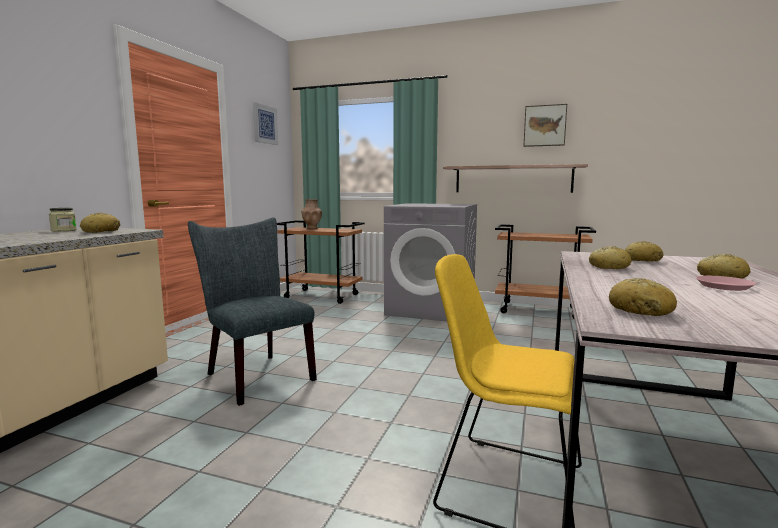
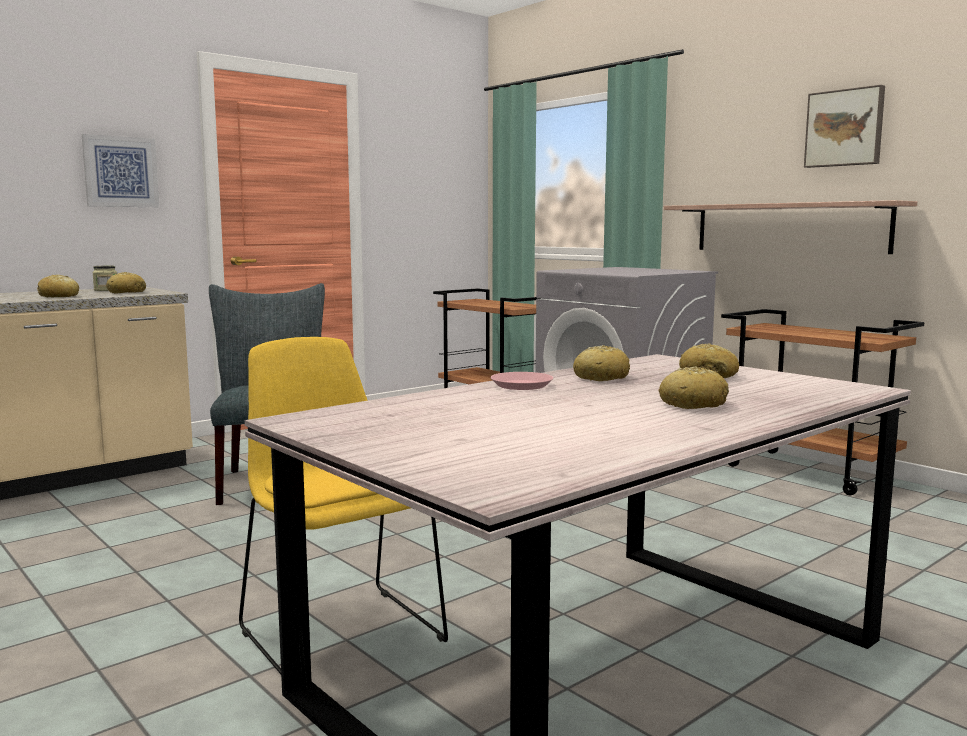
camera: 30 degrees right, 0 degrees up
picture [253,102,278,145] -> picture moved to [82,134,159,207]
brown vase [302,199,322,229] -> none
bread [609,278,677,316] -> bread moved to [37,274,79,297]
pink plate [696,276,756,291] -> pink plate moved to [491,372,553,390]

